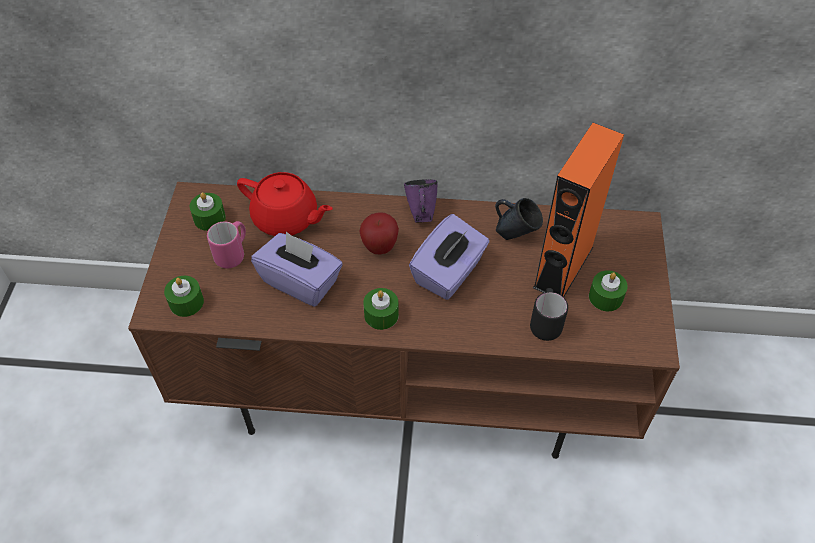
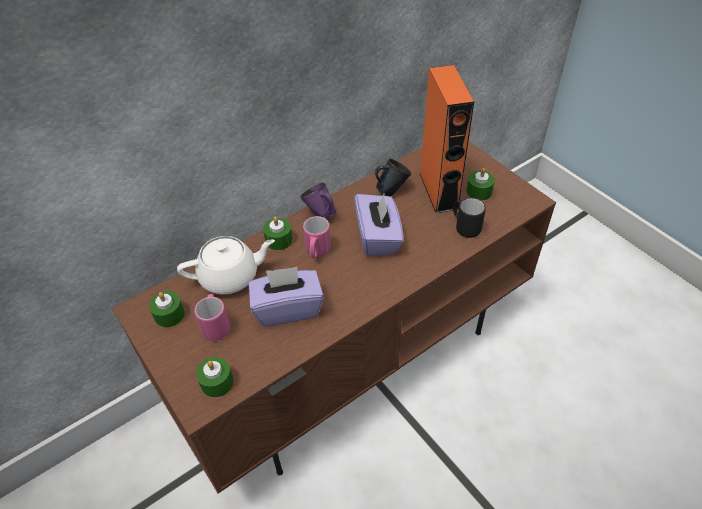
camera: 40 degrees left, 5 degrees down
red teapot [237,172,333,236] -> white teapot [177,236,275,295]
apple [359,213,399,254] -> pink mug [303,216,331,259]
green candle [363,288,399,330] -> green candle moved to [263,217,293,250]

